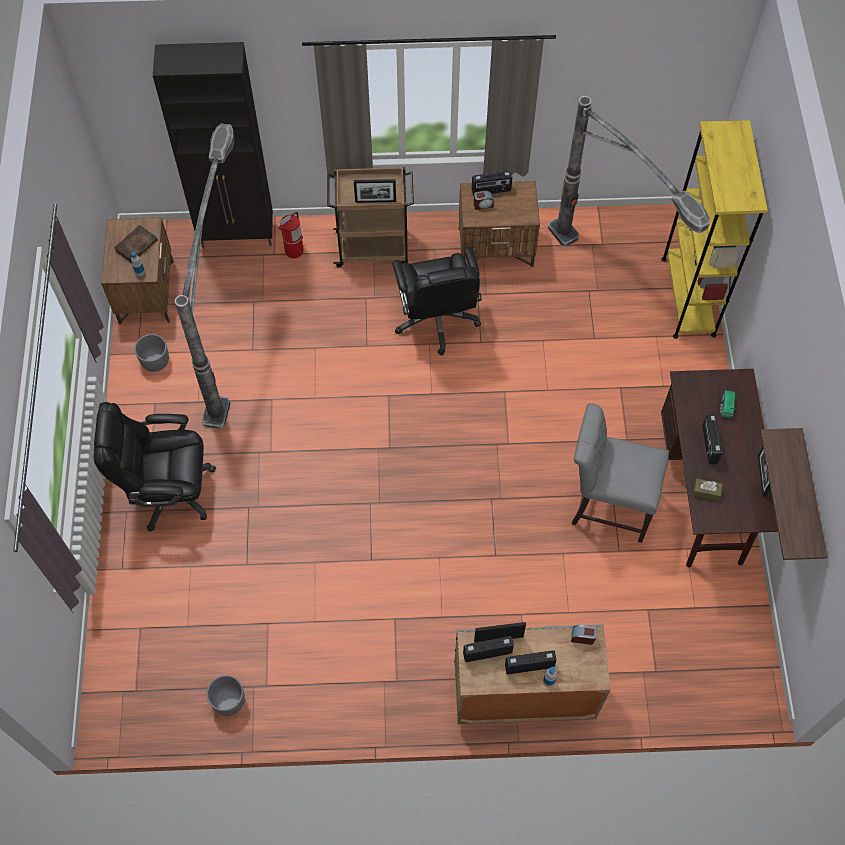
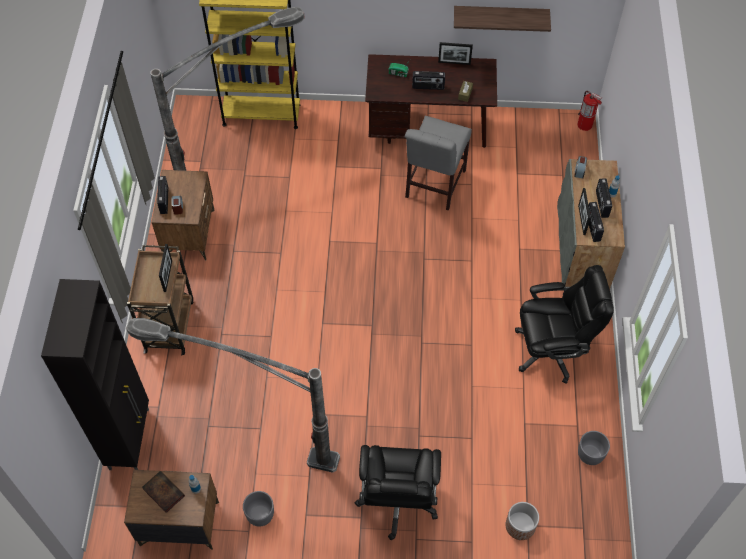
camera: 85 degrees left, 5 degrees down
fire extinguisher [278,212,304,258] -> fire extinguisher moved to [577,91,602,131]
black office chair [392,247,482,355] -> black office chair moved to [515,265,614,384]
none -> planter [506,502,539,540]

